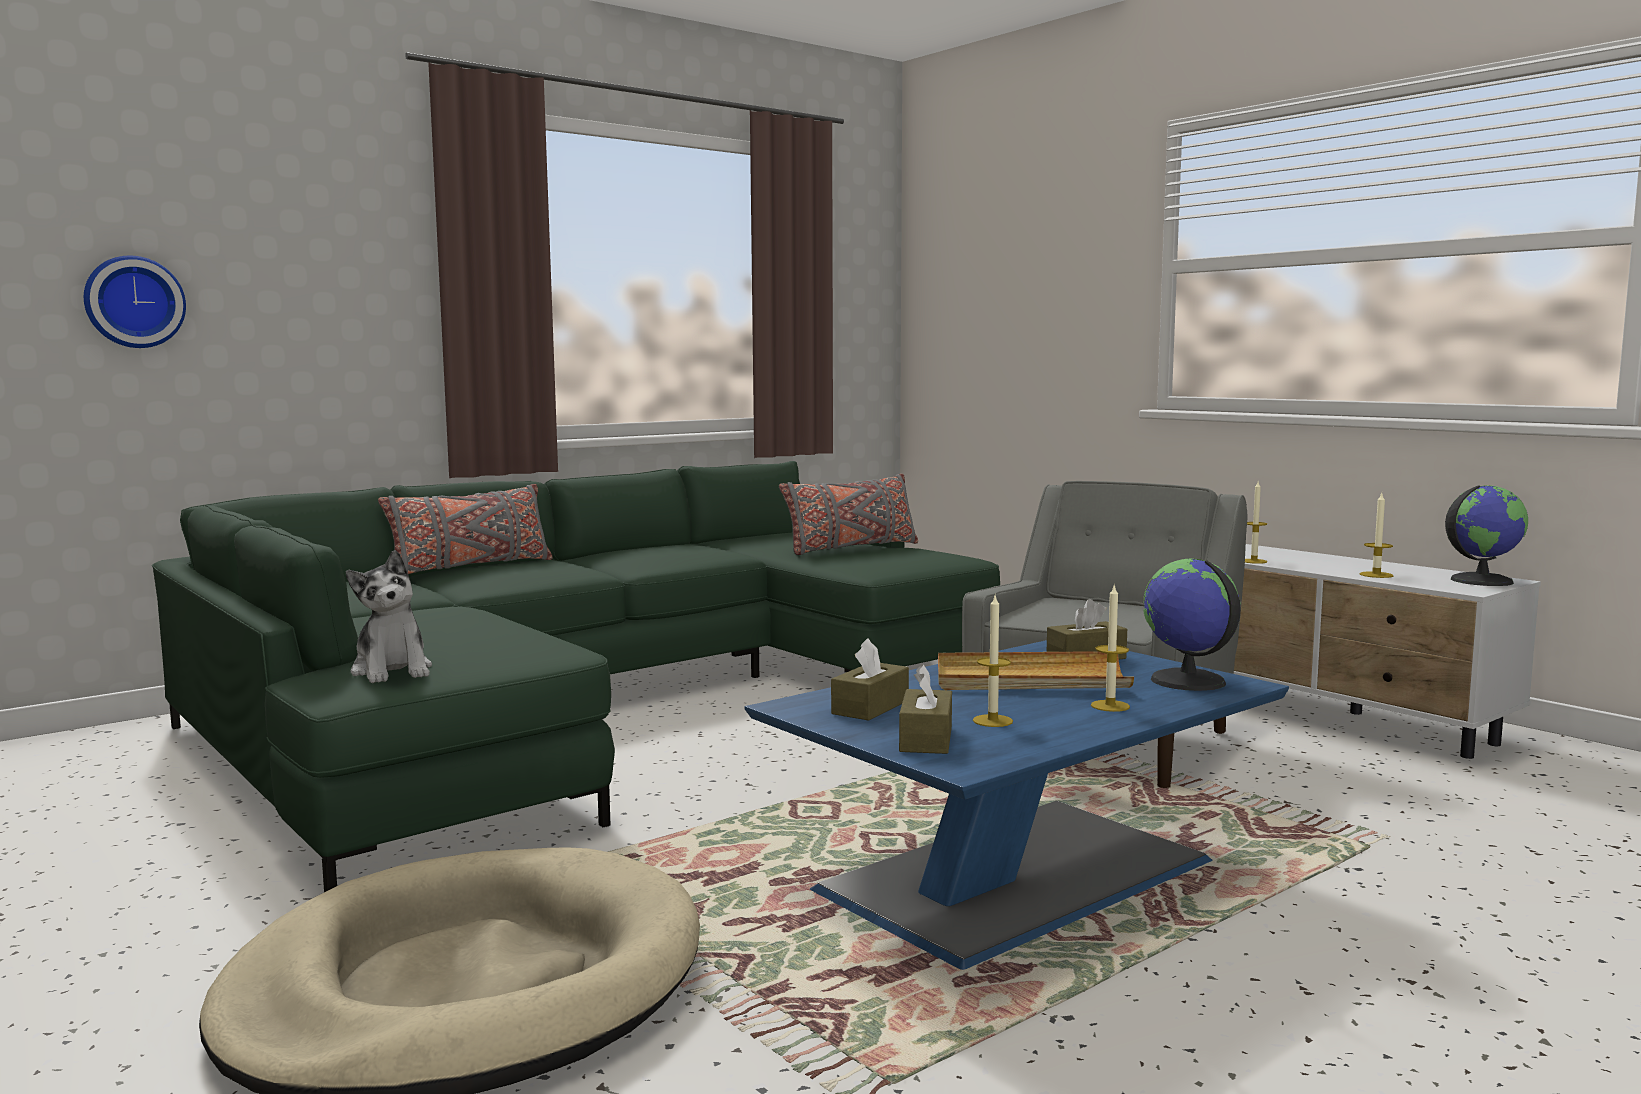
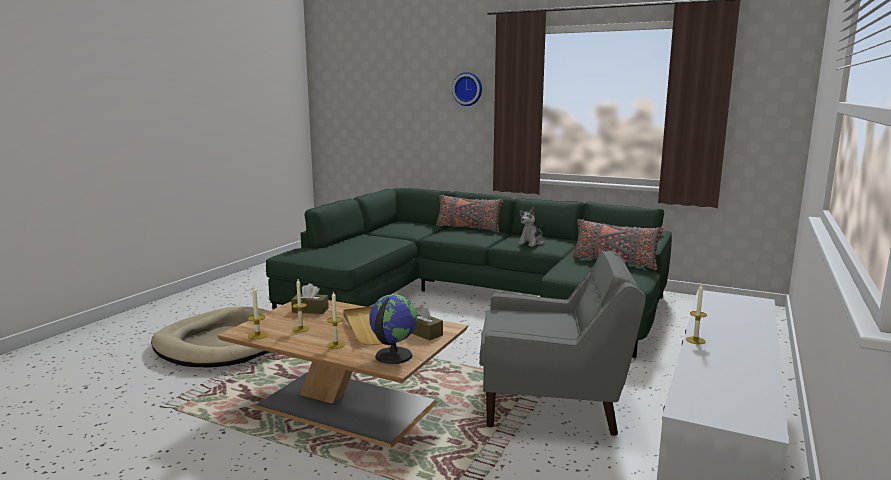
camera: 65 degrees right, 5 degrees up
wall clock [84,256,186,348] -> wall clock moved to [452,72,482,106]
plush toy [346,550,432,683] -> plush toy moved to [518,207,544,247]
blue coffee table [745,640,1289,970] -> brown coffee table [217,300,468,448]
brown tissue box [899,664,952,754] -> none
candle [1360,493,1393,578] -> candle moved to [248,286,268,340]
globe [1445,485,1528,586] -> none

